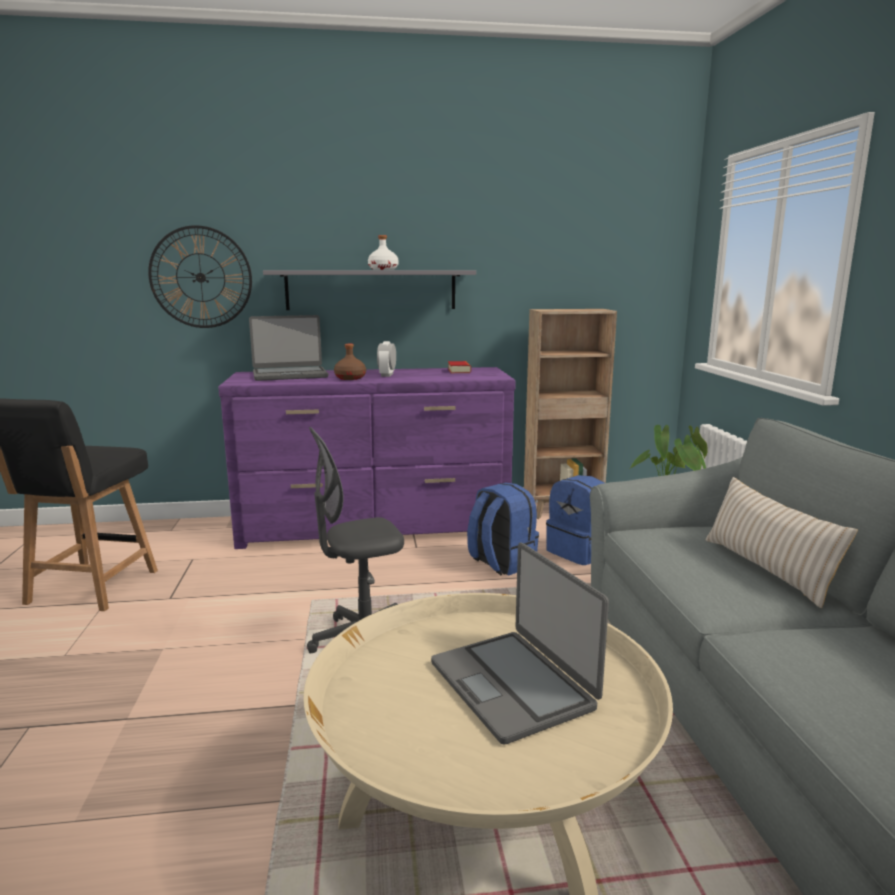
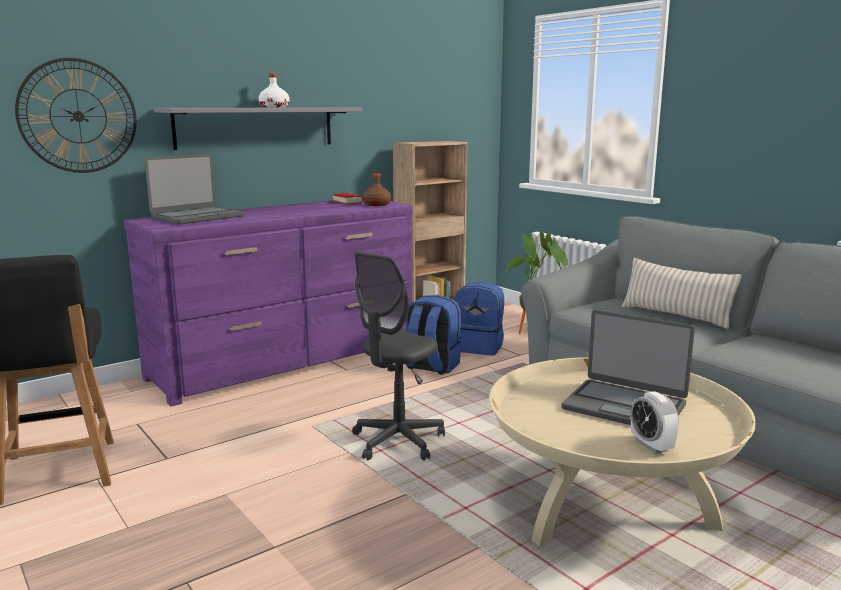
camera: 30 degrees left, 0 degrees up
brown bottle [334,344,366,380] -> brown bottle moved to [363,174,391,206]
alarm clock [377,341,396,377] -> alarm clock moved to [631,392,679,454]

